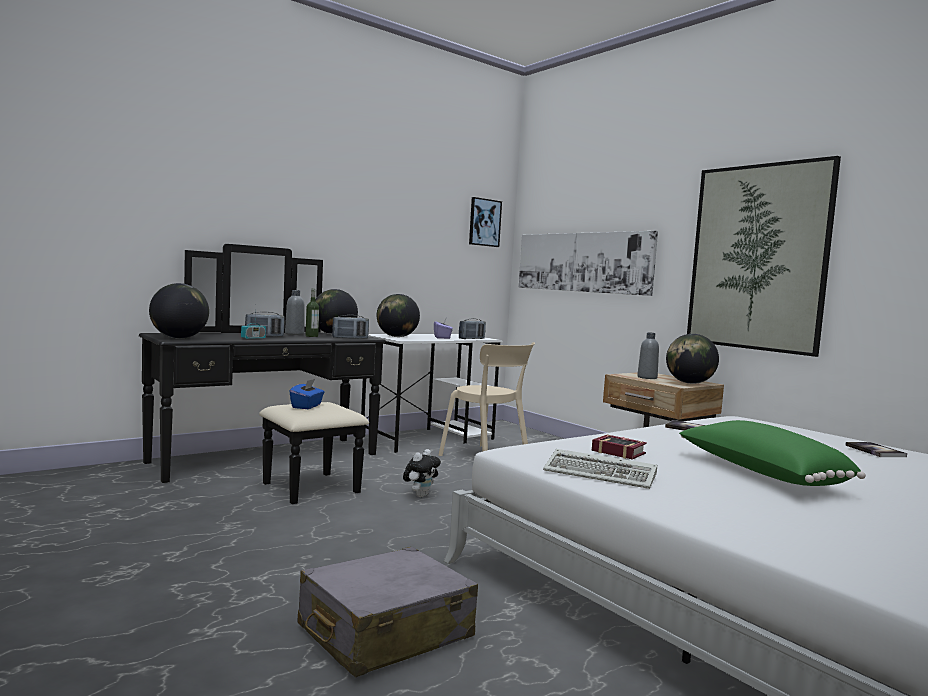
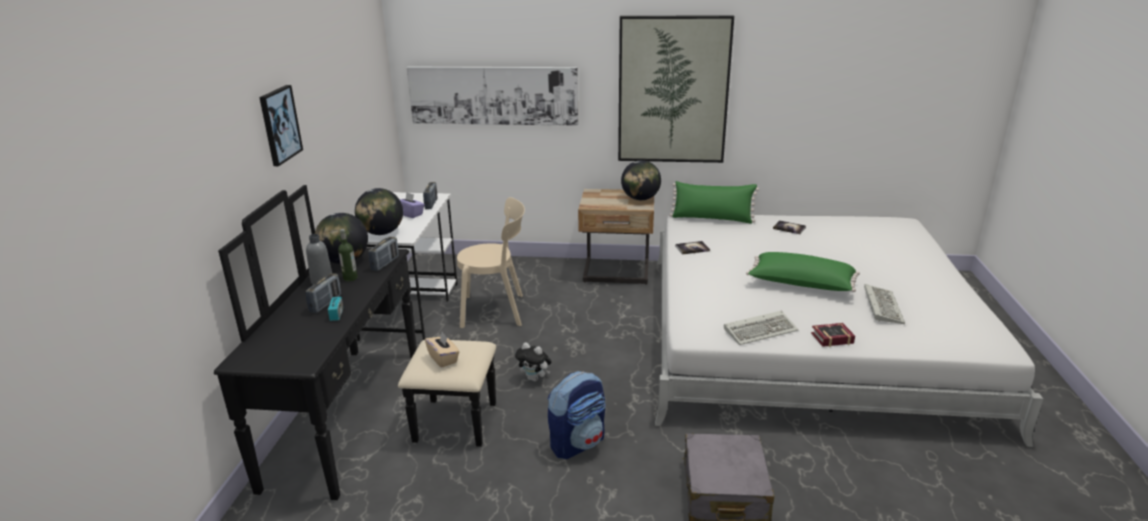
camera: 45 degrees left, 20 degrees up
globe [149,283,209,339] -> none
blue tissue box [289,379,325,409] -> beige tissue box [425,332,459,368]
plush toy [403,449,441,497] -> plush toy turned 135 degrees clockwise [515,342,551,382]
picture [469,197,502,247] -> picture moved to [259,85,303,166]
book [592,435,647,460] -> book moved to [811,323,855,347]
grey bottle [637,332,659,379] -> none
none -> backpack [548,371,605,459]
none -> green pillow [669,181,759,224]
none -> keyboard [864,284,905,324]

